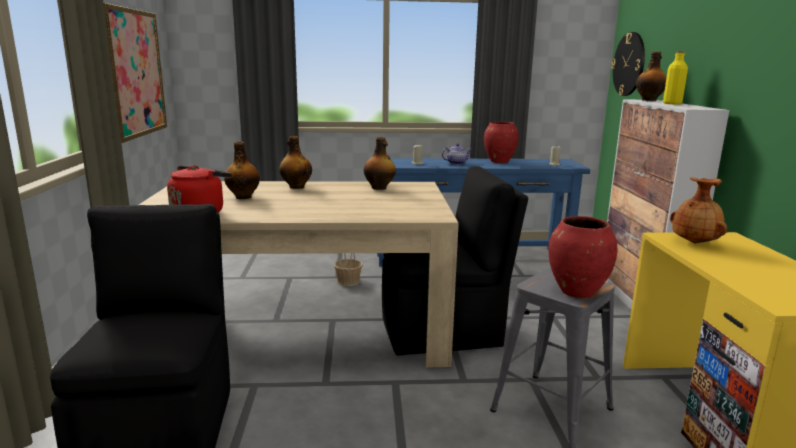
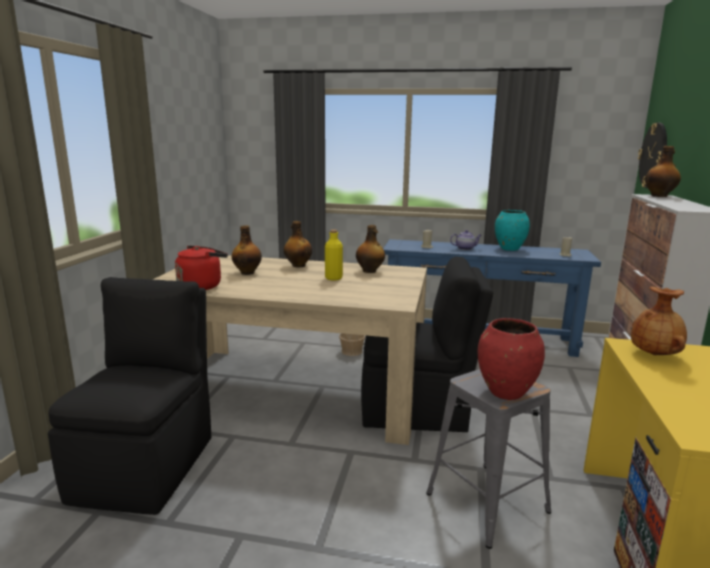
camera: 15 degrees right, 0 degrees up
picture [104,3,167,143] -> none
red vase [484,122,519,163] -> turquoise vase [495,210,530,251]
yellow bottle [663,51,688,105] -> yellow bottle moved to [325,230,343,281]

